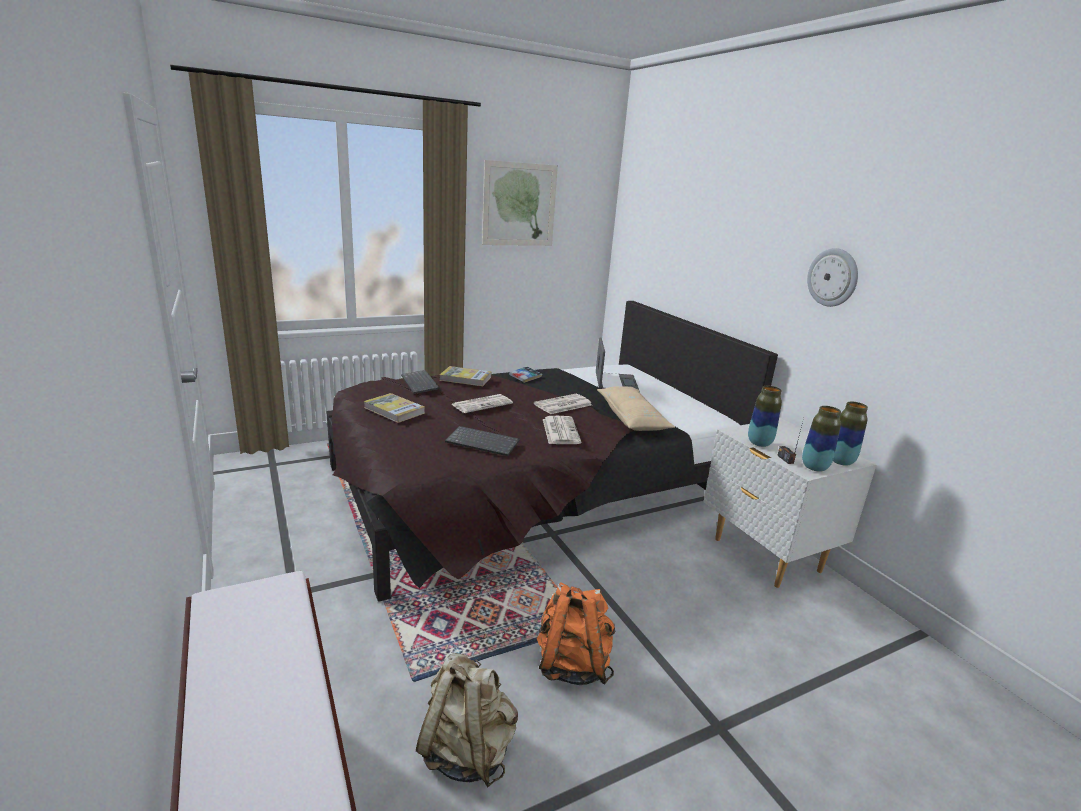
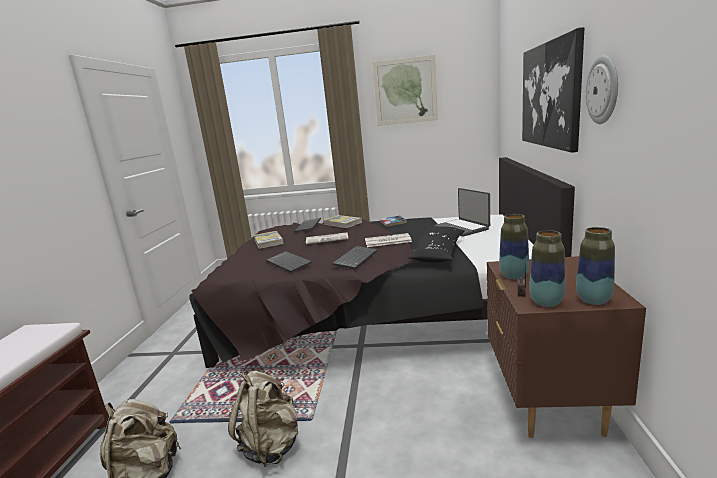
camera: 35 degrees right, 5 degrees down
orange backpack [537,583,615,685] -> beige backpack [228,371,298,467]
newspaper [543,416,581,444] -> keyboard [332,246,378,269]
laptop [596,338,640,393] -> laptop turned 120 degrees clockwise [434,188,490,237]
beige pillow [597,386,675,431] -> black pillow [407,226,465,262]
white nightstand [703,419,877,588] -> brown nightstand [487,256,646,438]
none -> picture [522,27,584,152]

